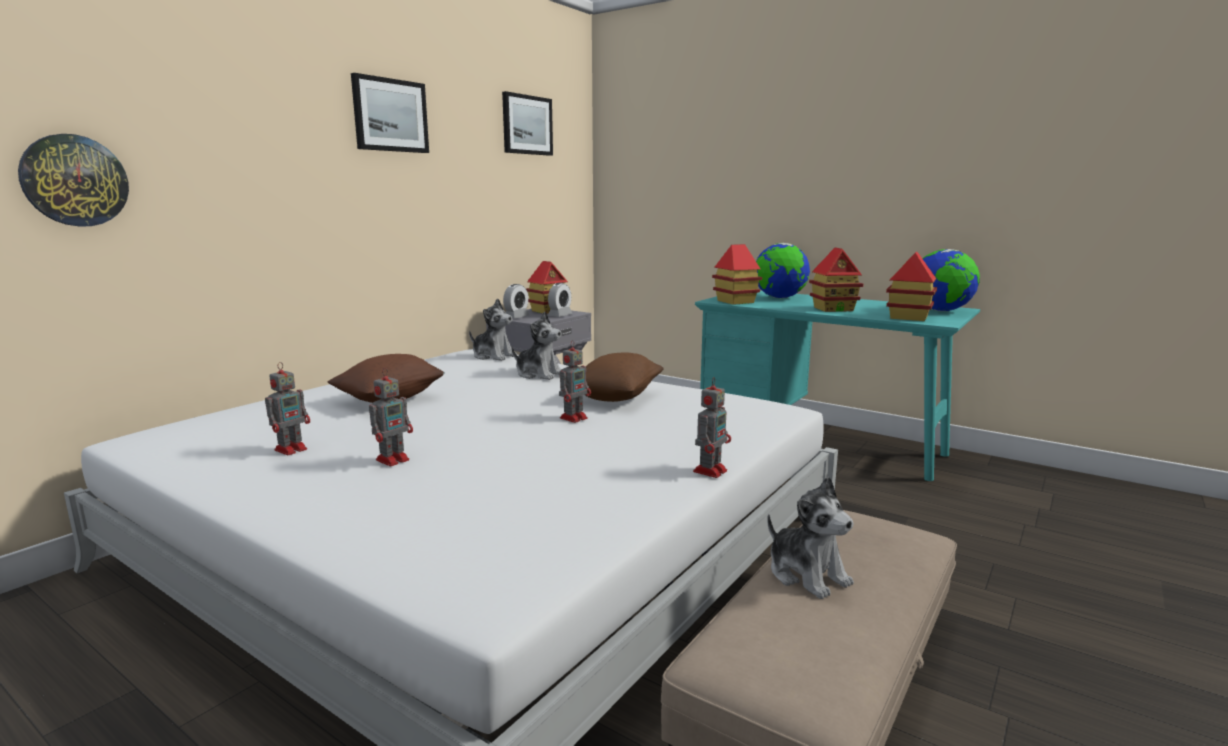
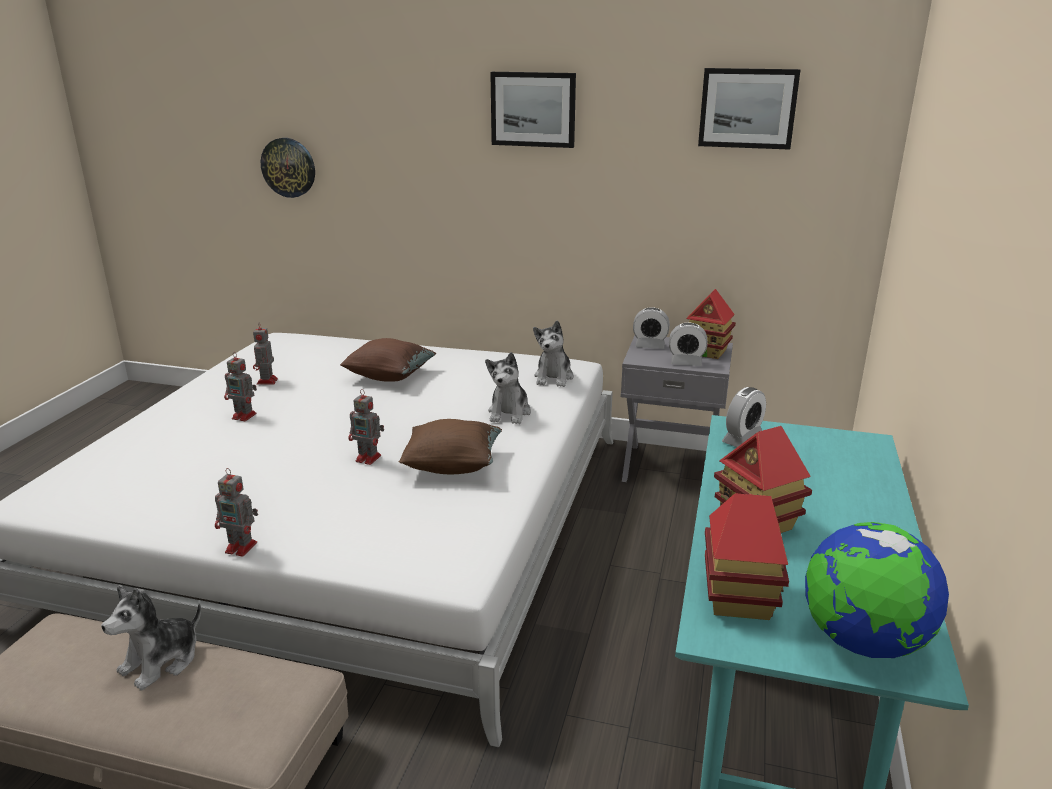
camera: 70 degrees right, 10 degrees up
toy robot [265,362,310,455] -> toy robot turned 75 degrees clockwise [253,322,278,385]
toy house [712,244,762,305] -> alarm clock [722,387,766,447]
globe [756,243,810,298] -> none

